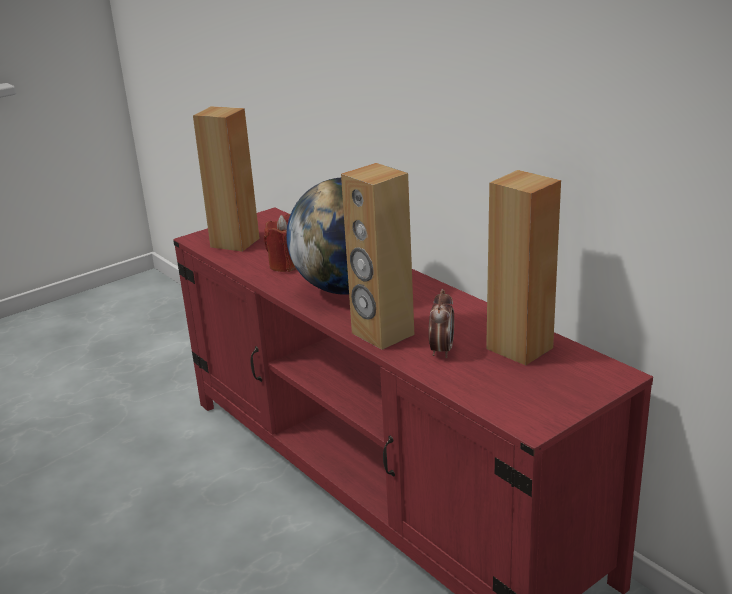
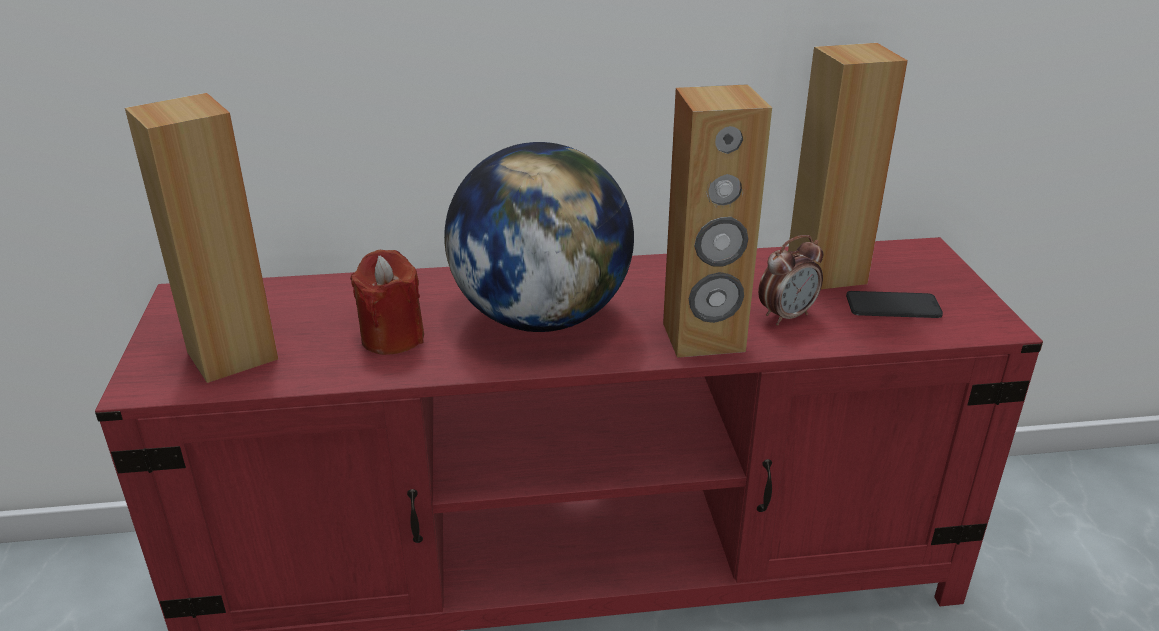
camera: 60 degrees left, 5 degrees up
alarm clock [429,289,454,358] -> alarm clock turned 105 degrees clockwise [758,235,823,326]
none -> phone [846,291,943,318]

